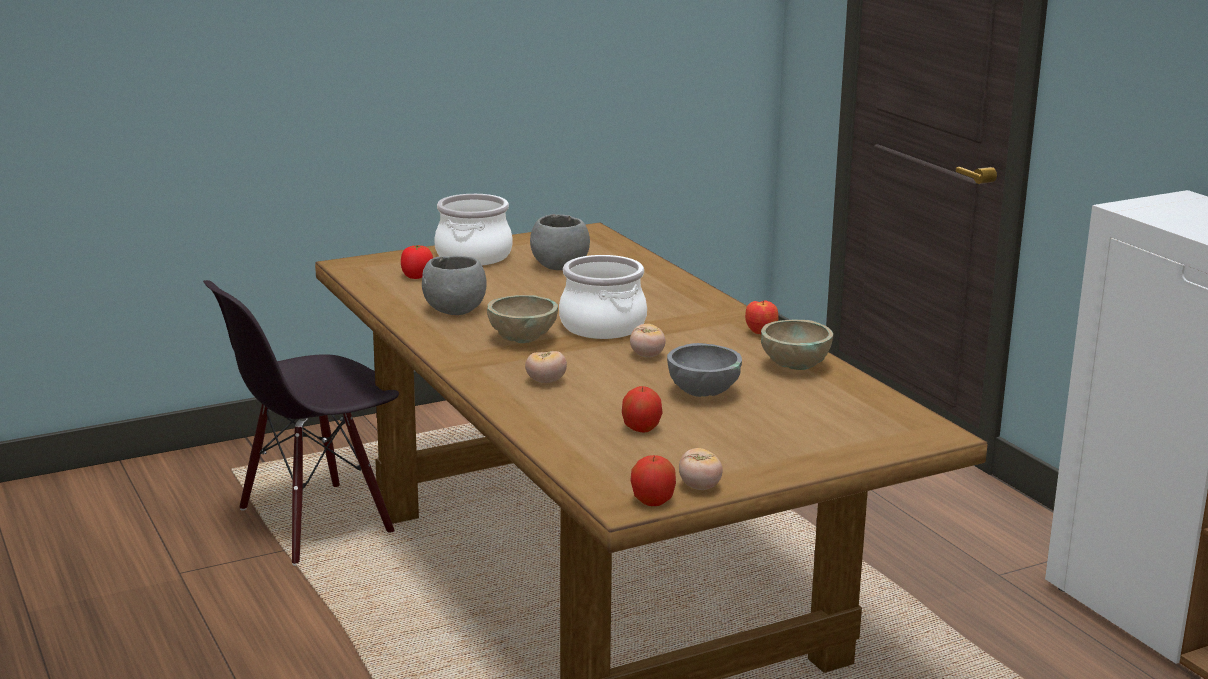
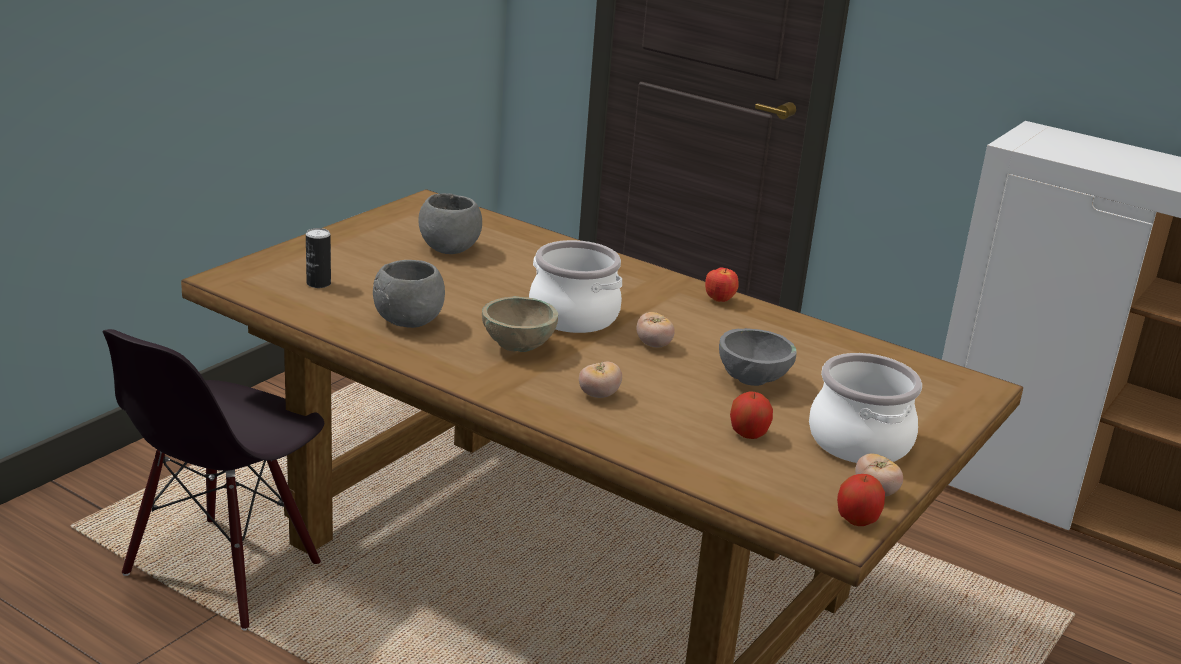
camera: 30 degrees left, 5 degrees up
tomato [401,245,433,279] -> can [306,228,331,288]
cooking pot [434,194,513,265] -> cooking pot moved to [809,353,922,463]
beige bowl [761,319,833,370] -> none

